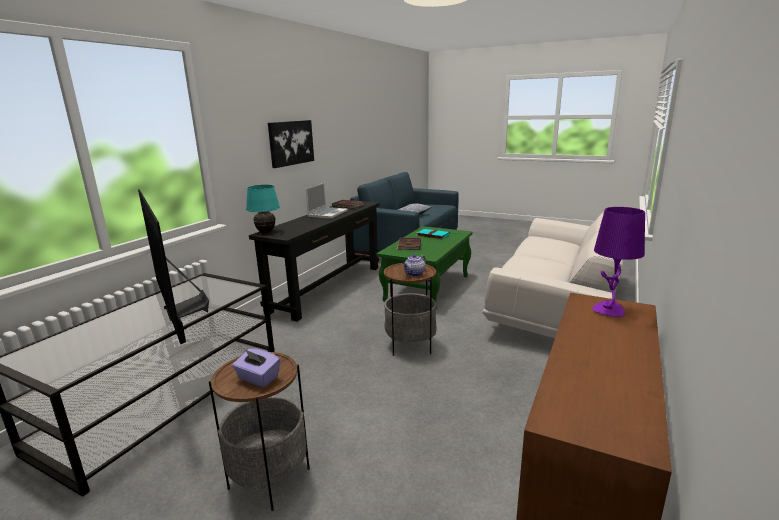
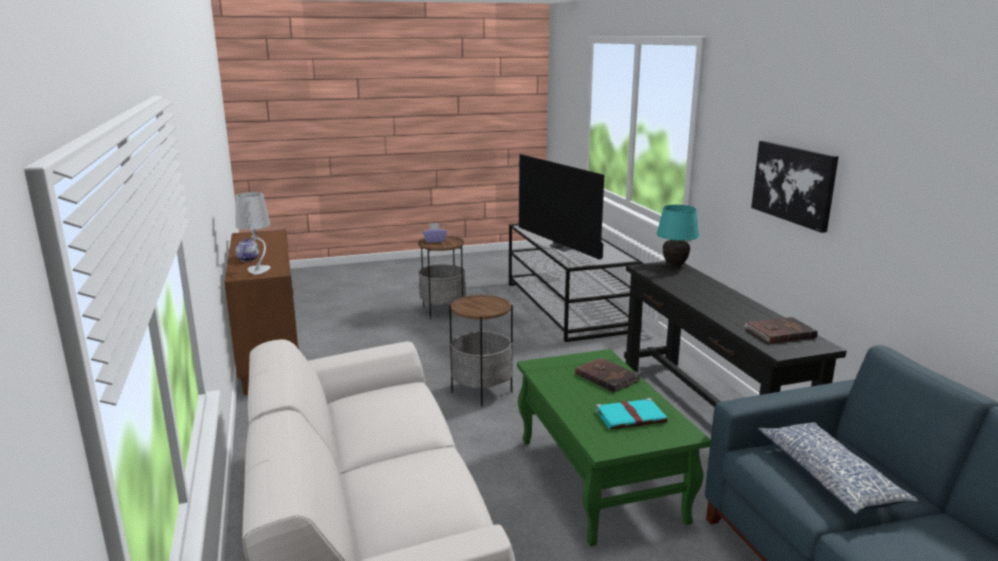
camera: 135 degrees right, 0 degrees up
television [138,189,209,344] -> television turned 135 degrees counterclockwise [519,154,604,260]
laptop [306,183,348,219] -> none
teapot [403,254,426,276] -> teapot moved to [235,238,259,261]
purple table lamp [593,207,645,317] -> grey table lamp [235,192,270,275]

